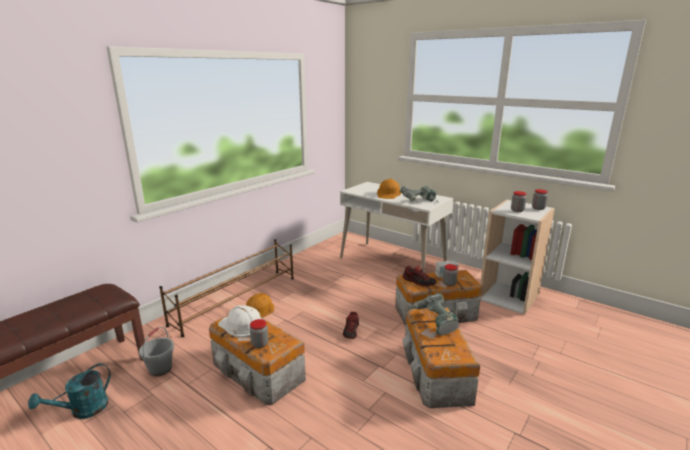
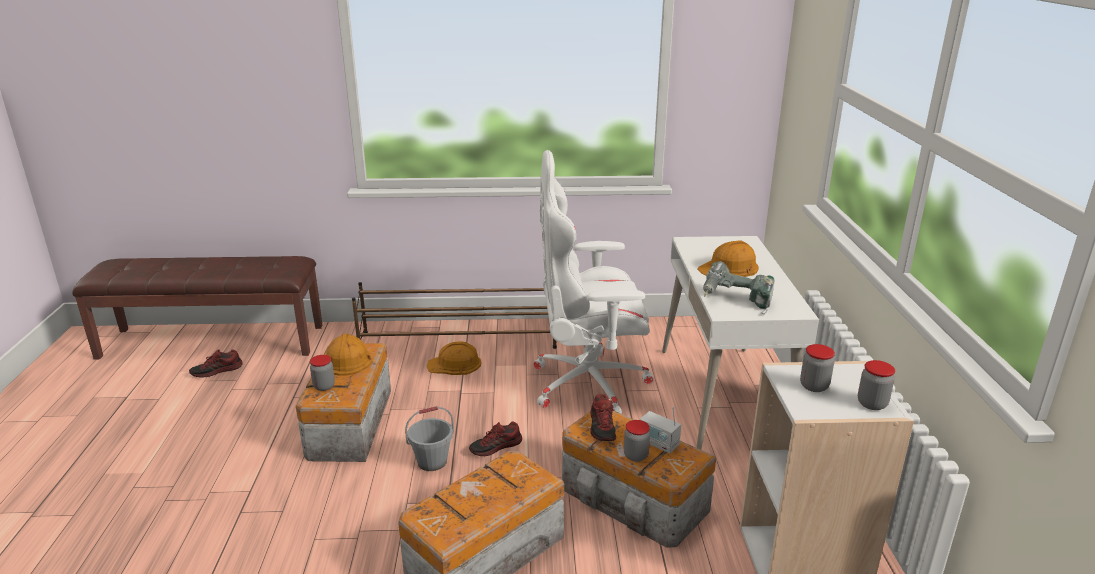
camera: 50 degrees right, 5 degrees up
turquoise watering can [28,363,111,419] -> shoe [189,349,242,378]
grey bucket [139,327,174,376] -> grey bucket moved to [405,406,454,471]
white hard hat [218,305,263,338] -> orange hard hat [326,334,372,376]
power drill [408,293,459,337] -> none
none -> white office chair [533,150,654,414]

